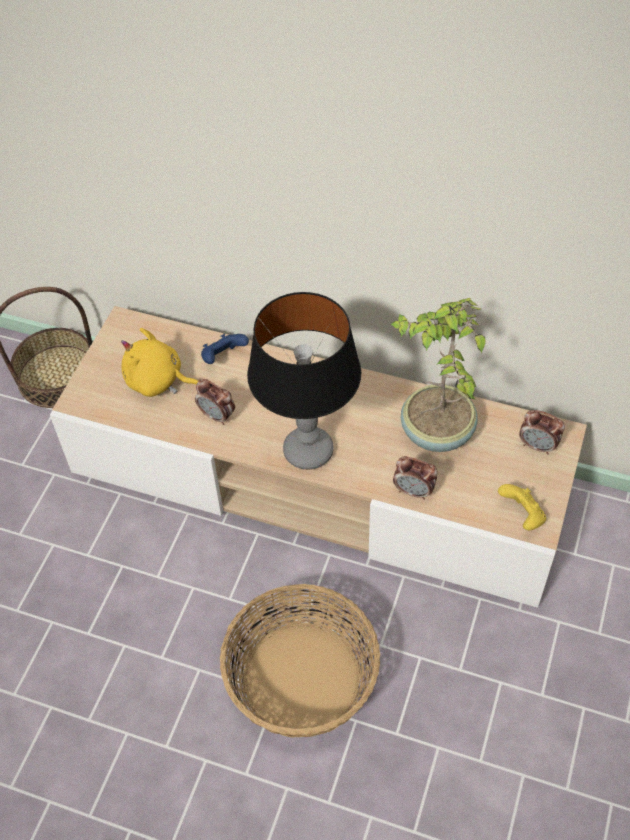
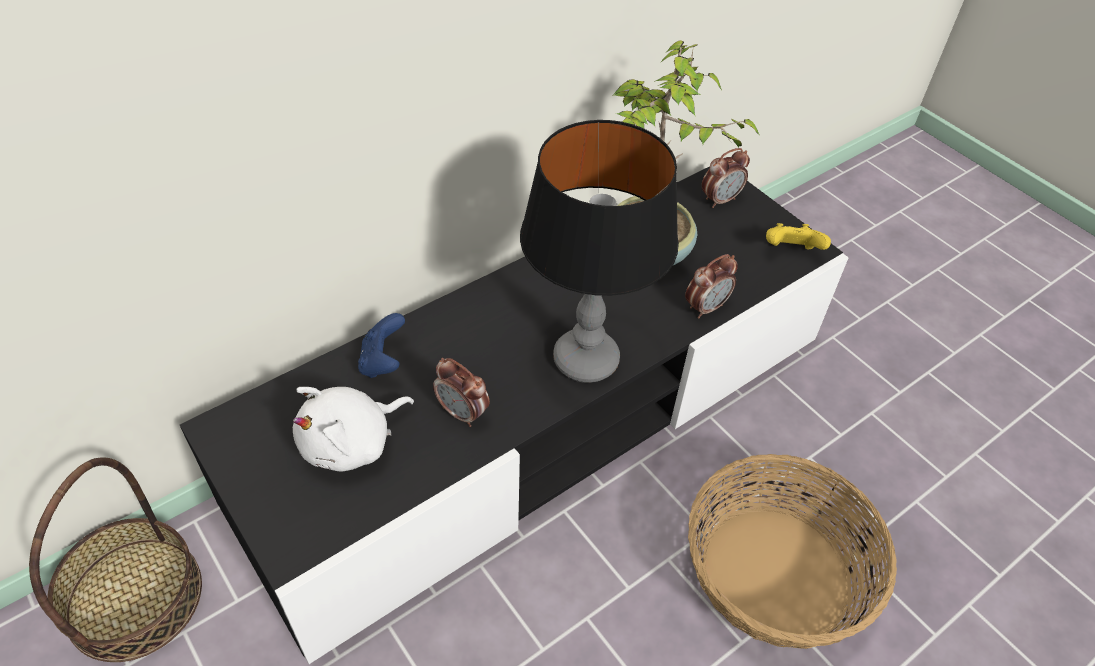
camera: 60 degrees left, 5 degrees down
beige tv stand [50,306,587,608] -> black tv stand [180,166,849,664]
yellow plush toy [121,328,198,397] -> white plush toy [293,387,414,472]
alarm clock [195,379,235,425] -> alarm clock turned 60 degrees clockwise [433,358,490,427]

